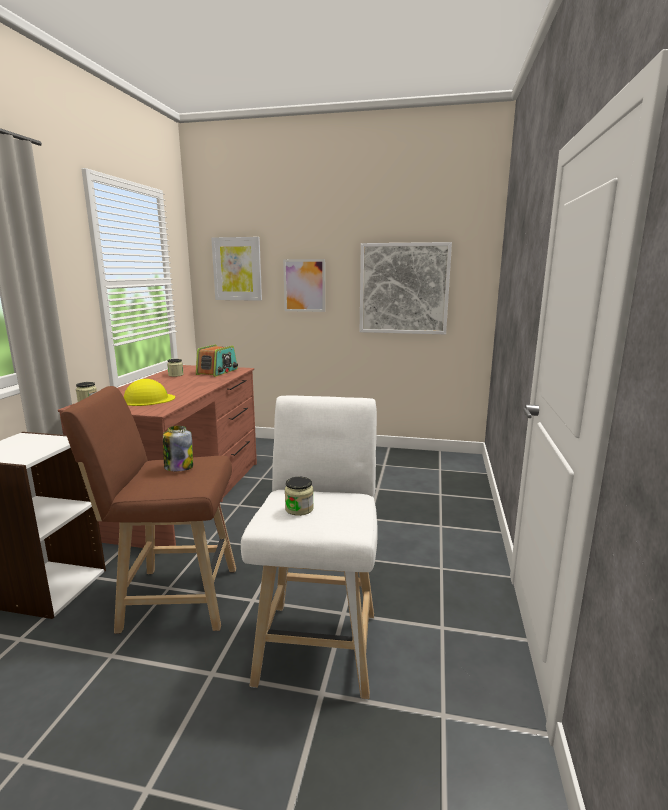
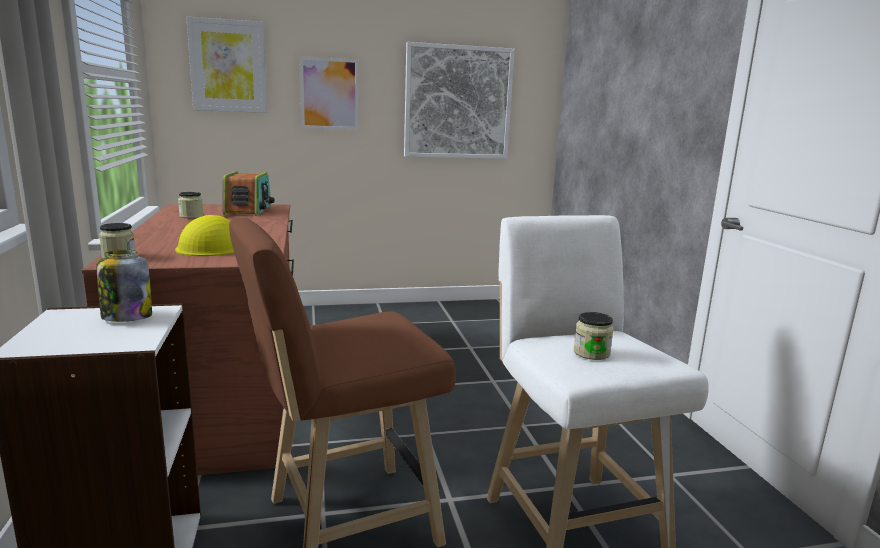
camera: 25 degrees left, 0 degrees up
jar [163,426,193,472] -> jar moved to [96,250,152,322]

